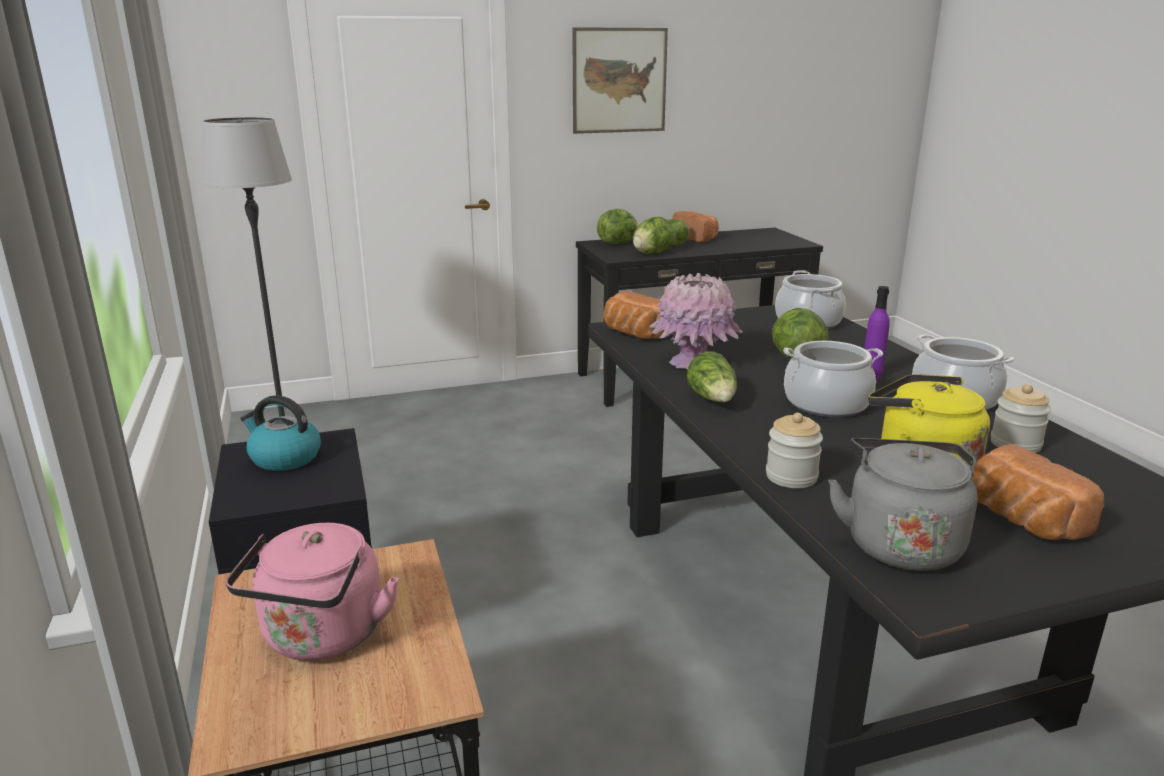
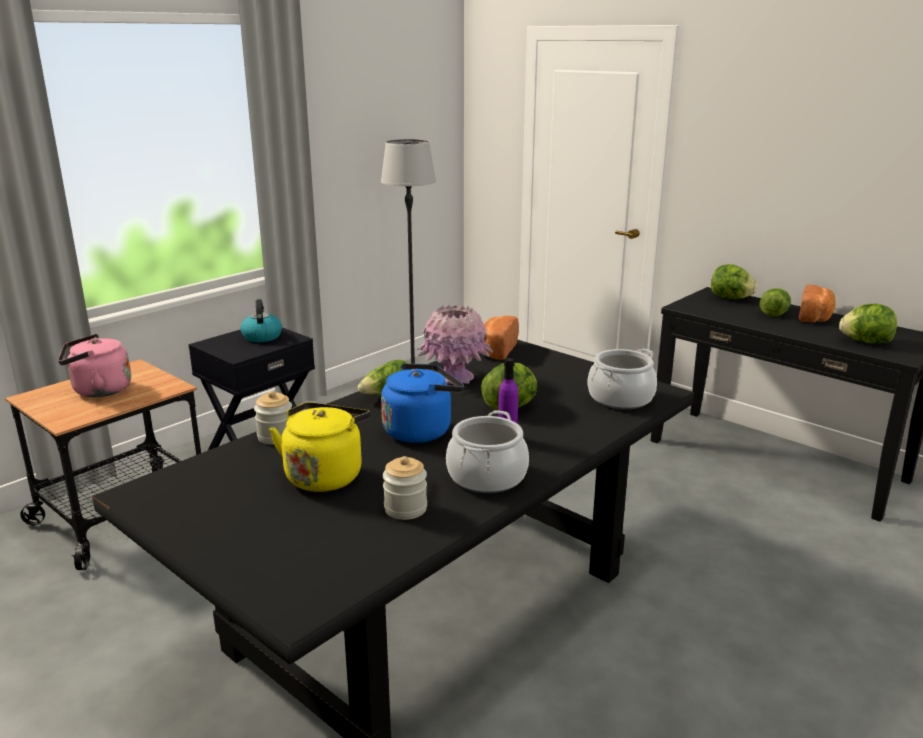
camera: 60 degrees right, 0 degrees up
picture [572,27,668,134] -> none
lettuce [633,217,676,254] -> lettuce moved to [839,304,897,344]
cooking pot [783,341,883,417] -> blue kettle [381,363,464,443]
grey kettle [828,438,978,571] -> none
bread [971,444,1104,540] -> none

